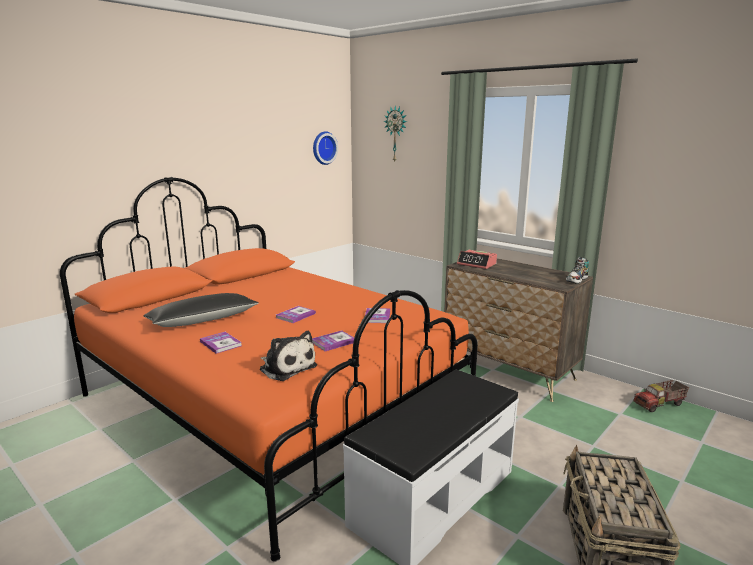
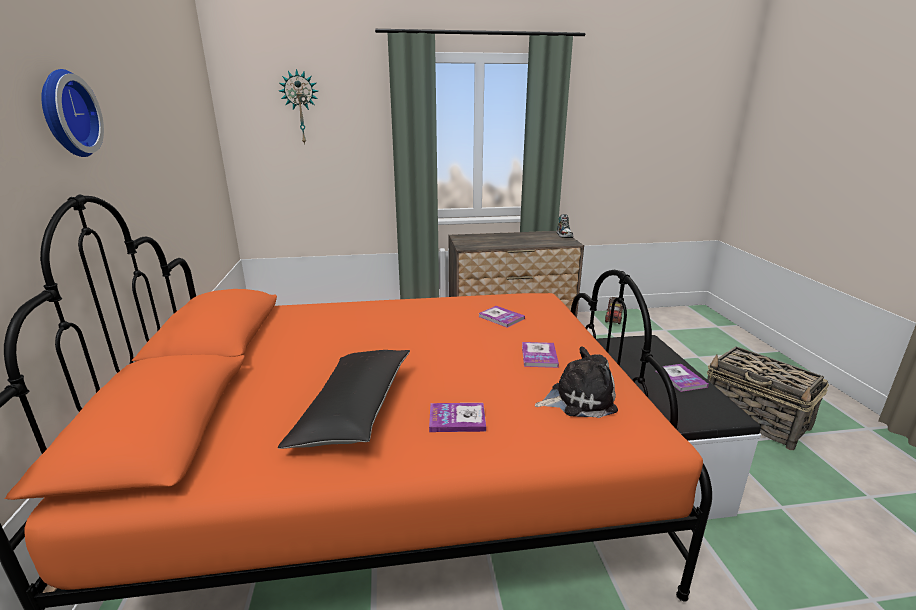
camera: 50 degrees left, 5 degrees up
book [276,306,316,323] -> book moved to [656,364,709,392]
wall clock [313,131,338,165] -> wall clock moved to [41,69,104,157]
alarm clock [457,250,497,269] -> none

